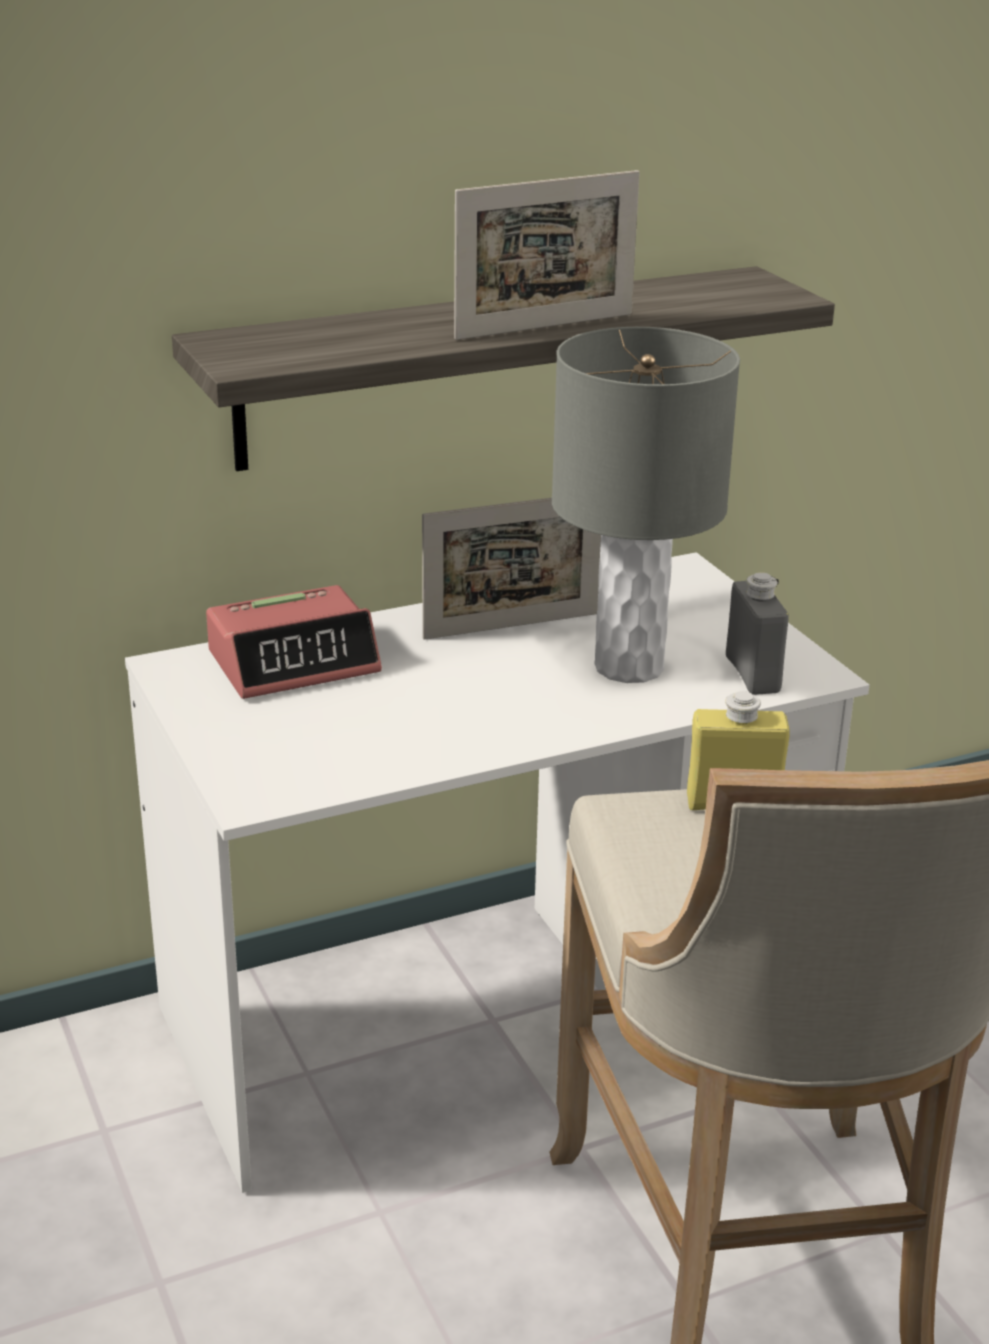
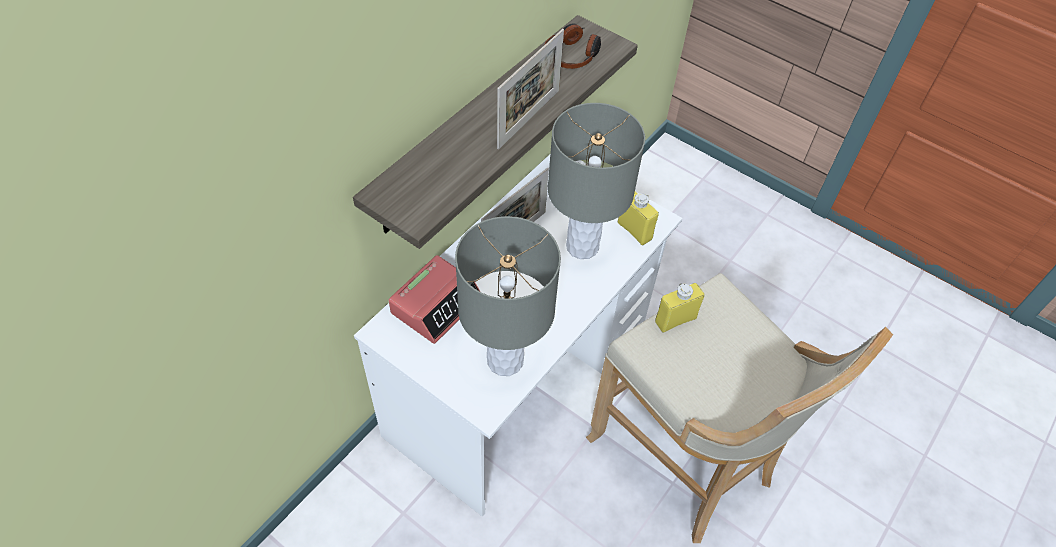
camera: 30 degrees left, 25 degrees up
grey bottle [726,572,789,695] -> yellow bottle [618,192,659,245]
none -> grey table lamp [455,216,561,376]
none -> headphones [545,23,601,69]

